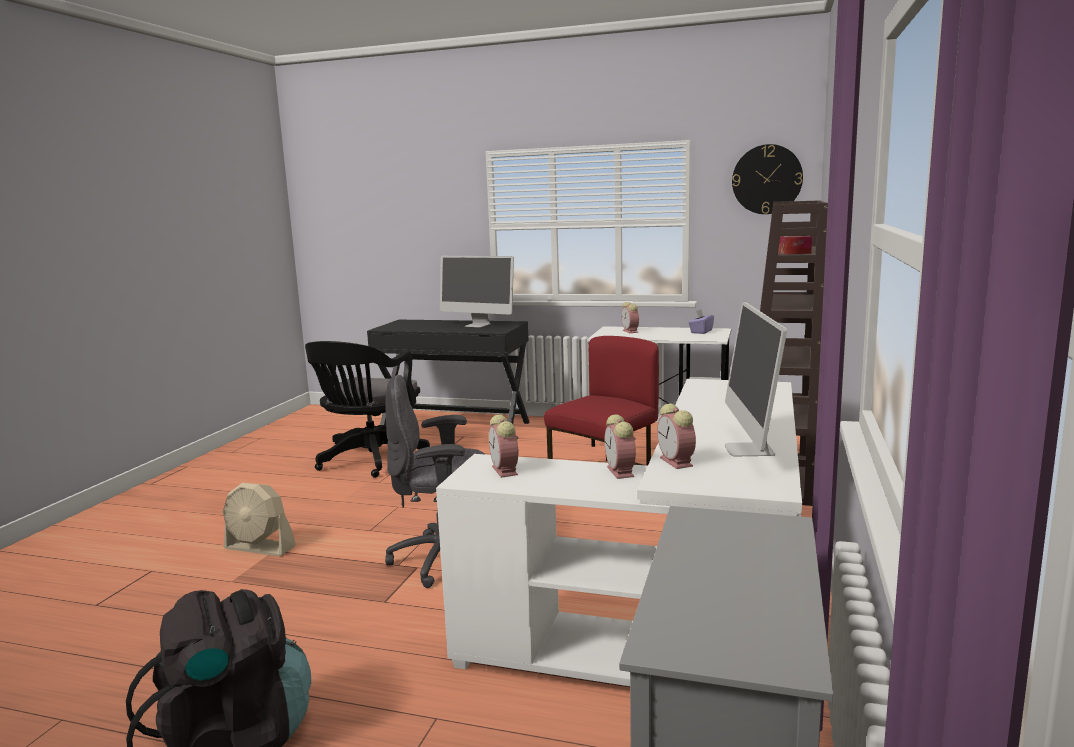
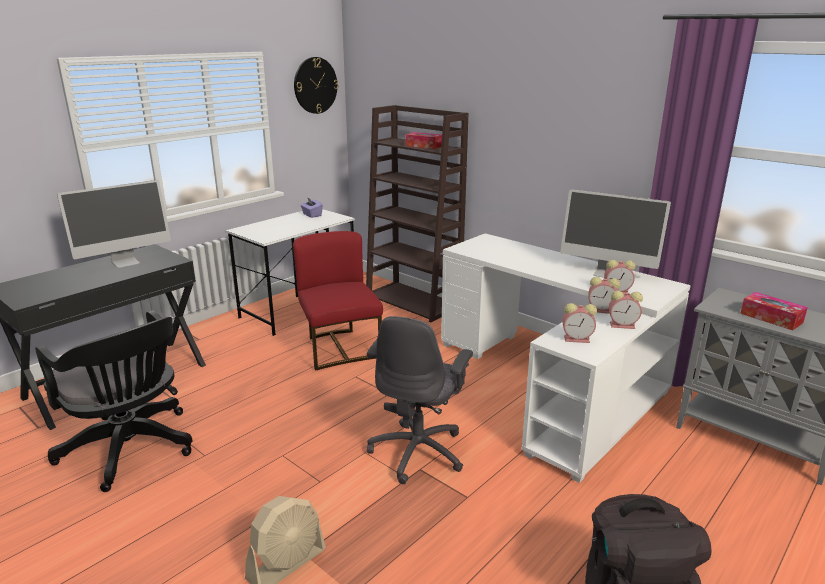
camera: 65 degrees left, 10 degrees up
alarm clock [621,302,639,333] -> alarm clock moved to [609,291,643,329]
none -> tissue box [740,292,808,330]

